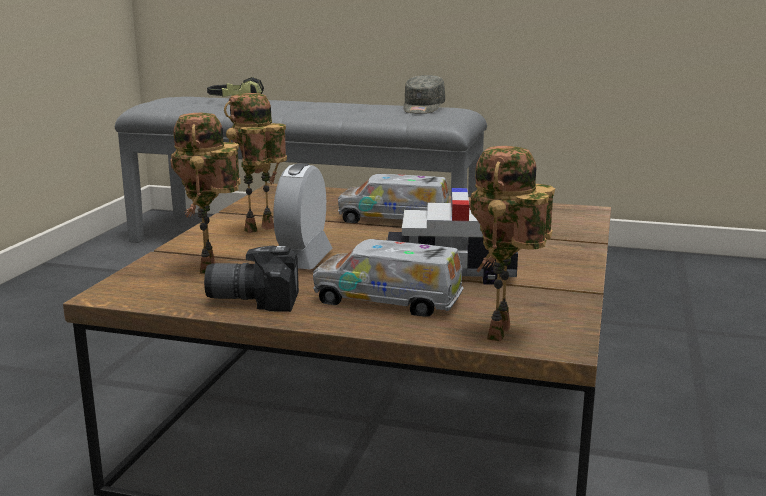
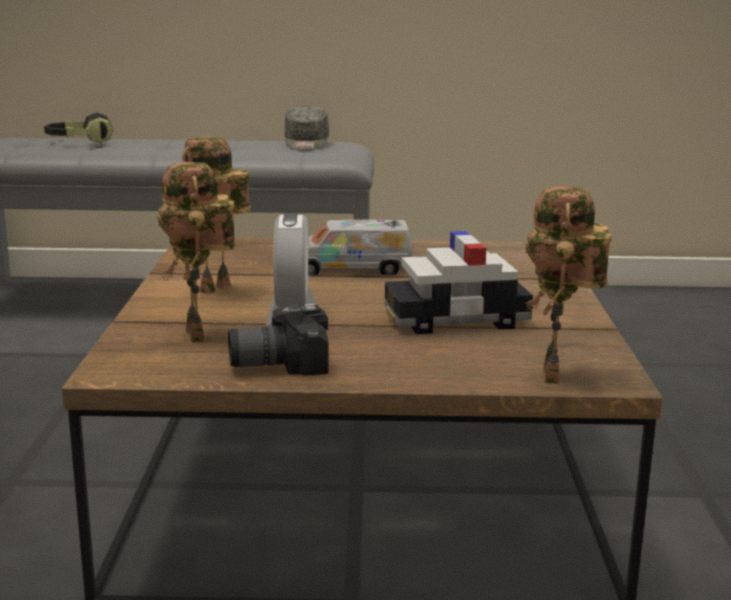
camera: 15 degrees left, 0 degrees up
toy truck [313,239,464,317] -> none

